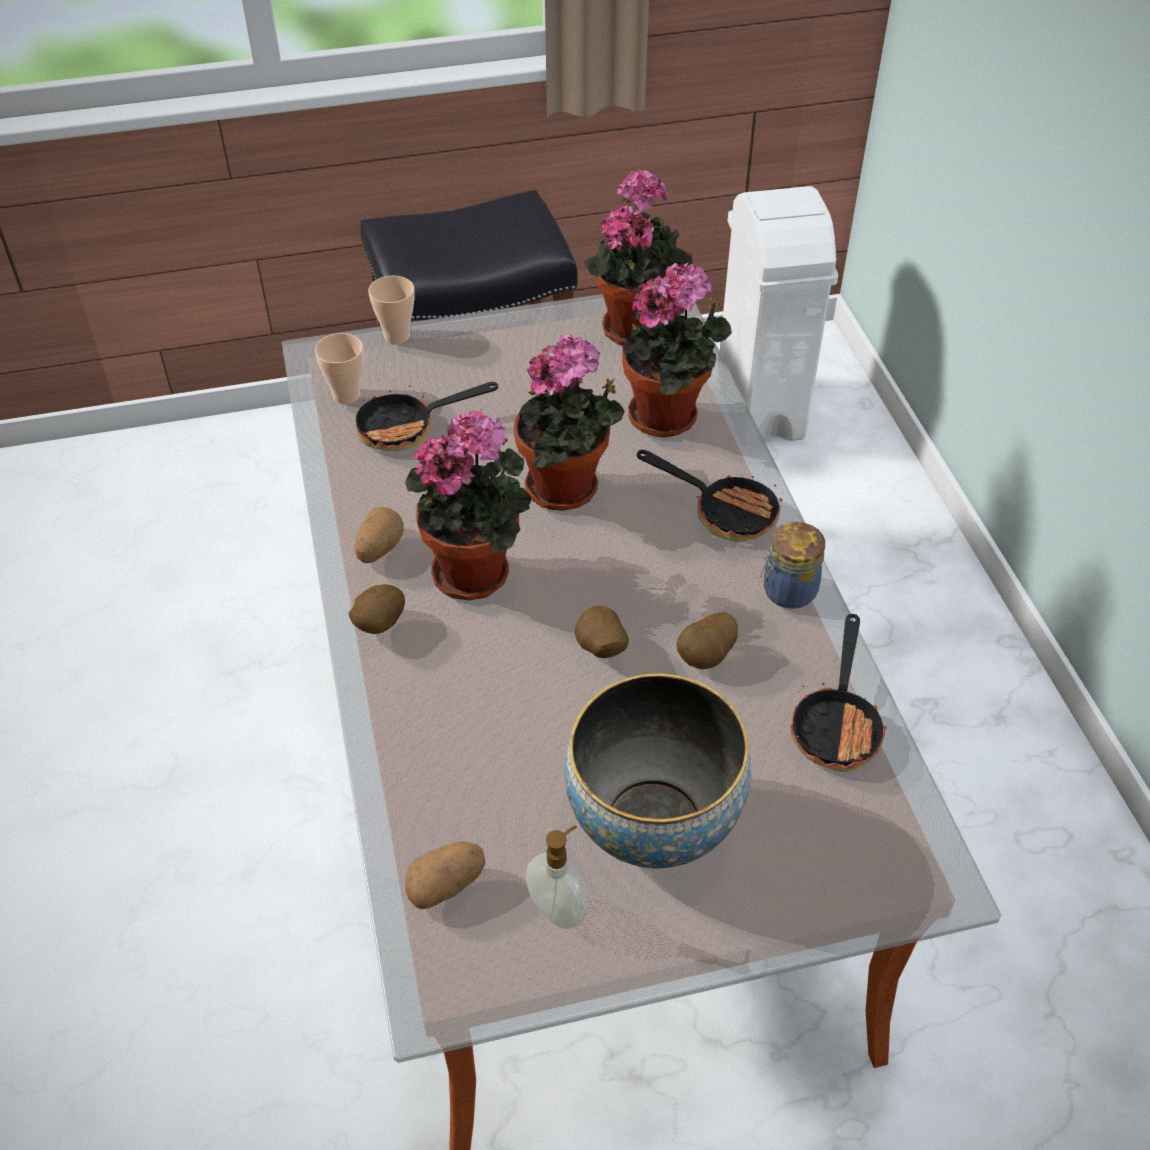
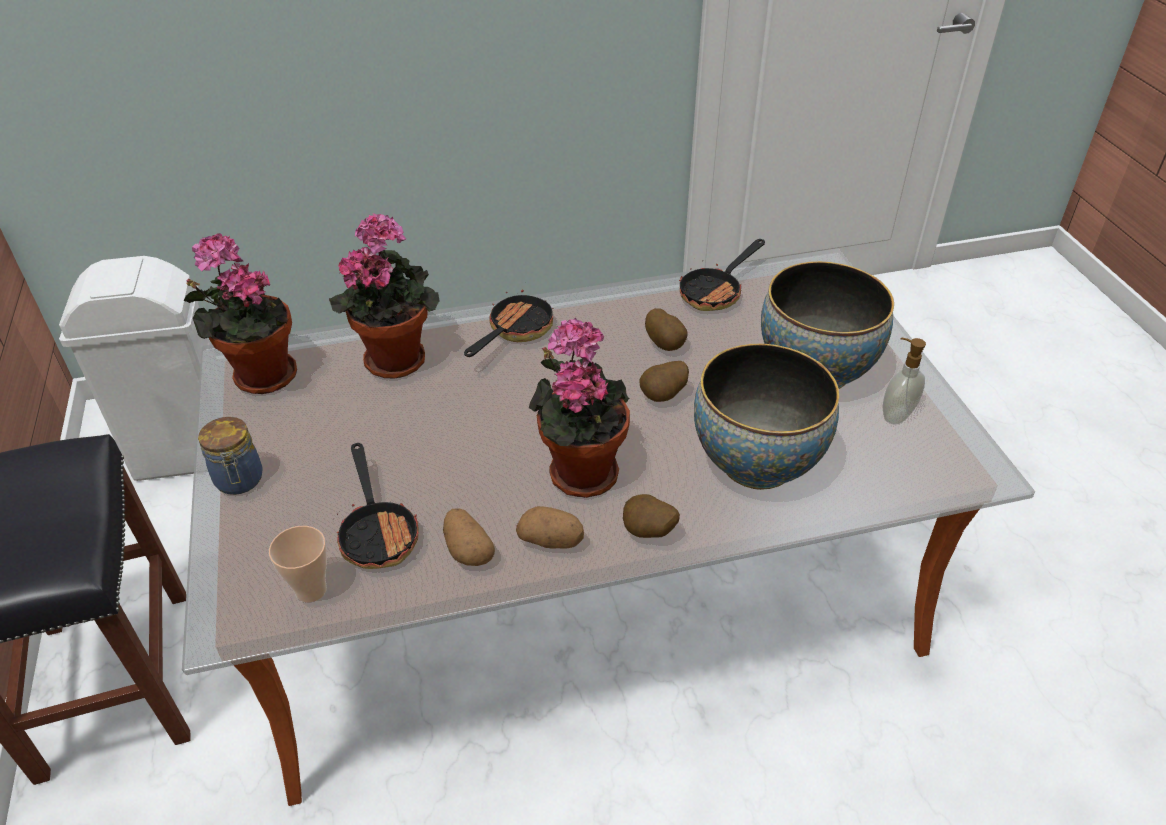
camera: 90 degrees left, 5 degrees down
cup [368,276,415,344] -> none
potato [405,841,485,909] -> potato moved to [443,509,495,566]
potted plant [514,334,625,511] -> none
jar [760,522,825,609] -> jar moved to [198,417,263,495]
frying pan [790,614,887,772] -> frying pan turned 120 degrees clockwise [679,239,765,311]
none -> bowl [694,343,839,490]

